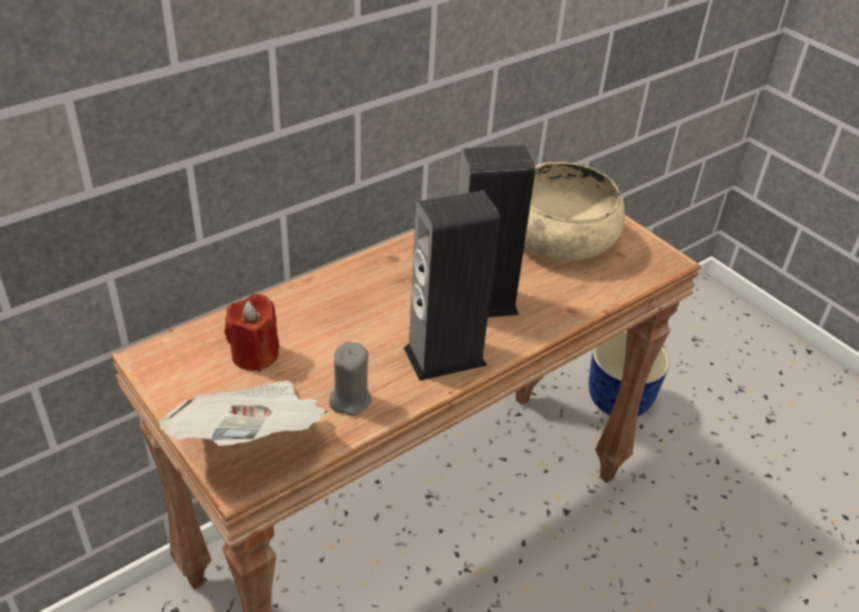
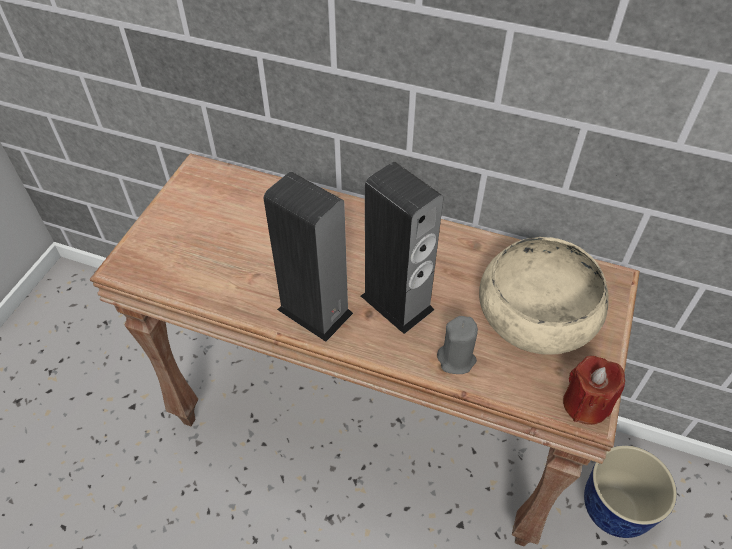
camera: 60 degrees right, 10 degrees up
newspaper [159,381,328,446] -> none
red candle [225,294,279,371] -> red candle moved to [563,356,625,425]
grey candle [329,342,372,416] -> grey candle moved to [437,316,478,374]

